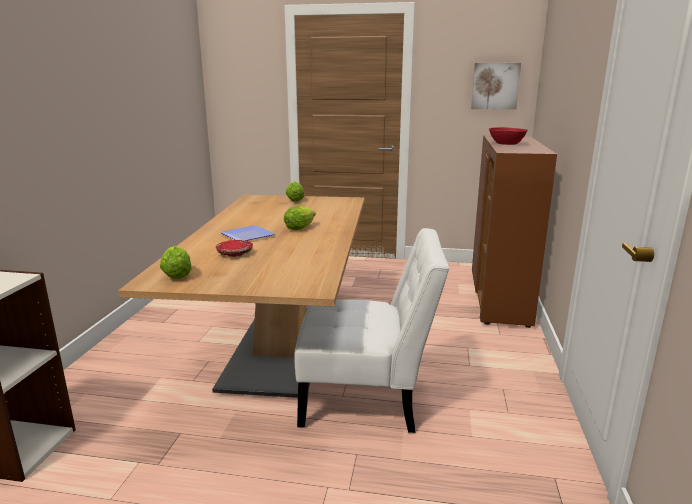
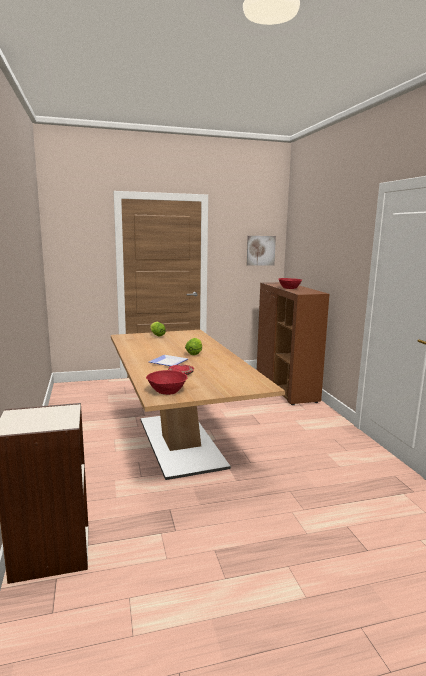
camera: 25 degrees left, 5 degrees down
lettuce [160,246,192,279] -> red bowl [146,370,188,395]
white chair [294,228,449,433] -> none

